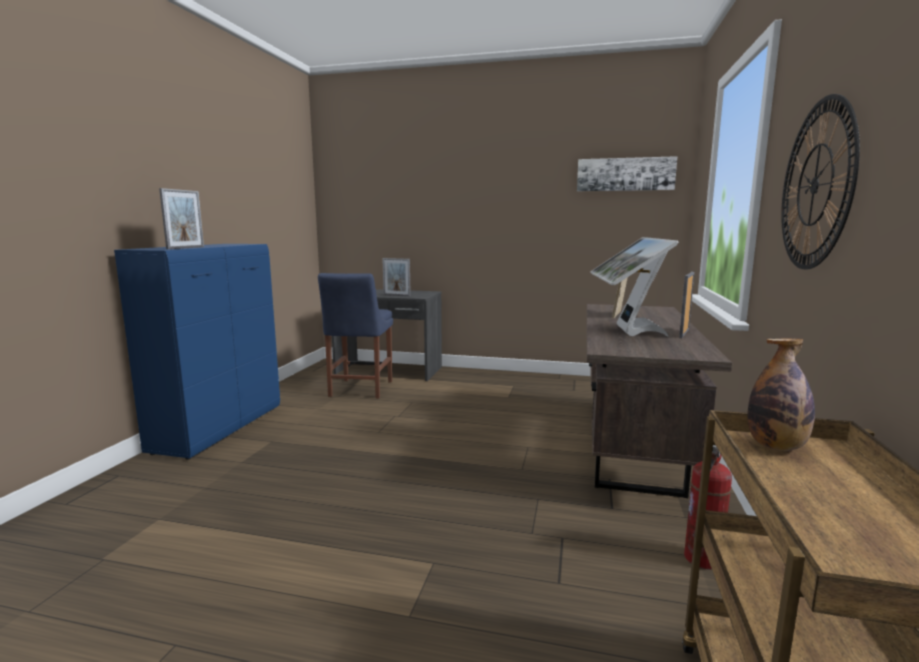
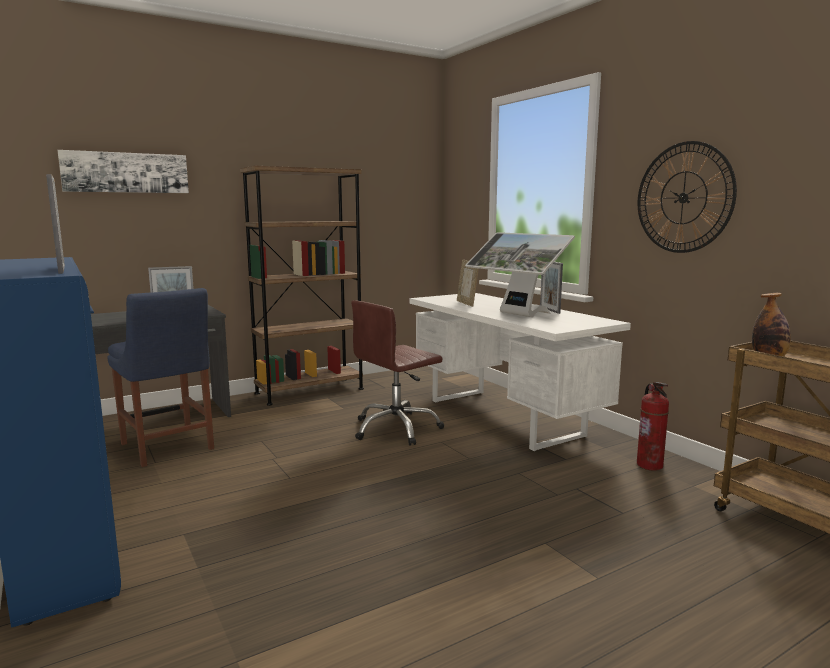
camera: 45 degrees left, 0 degrees up
picture [577,156,677,191] -> picture moved to [58,150,189,193]
brown desk [587,304,732,498] -> white desk [410,293,631,451]
none -> brown bookcase [240,166,364,406]
none -> brown office chair [351,300,444,446]

